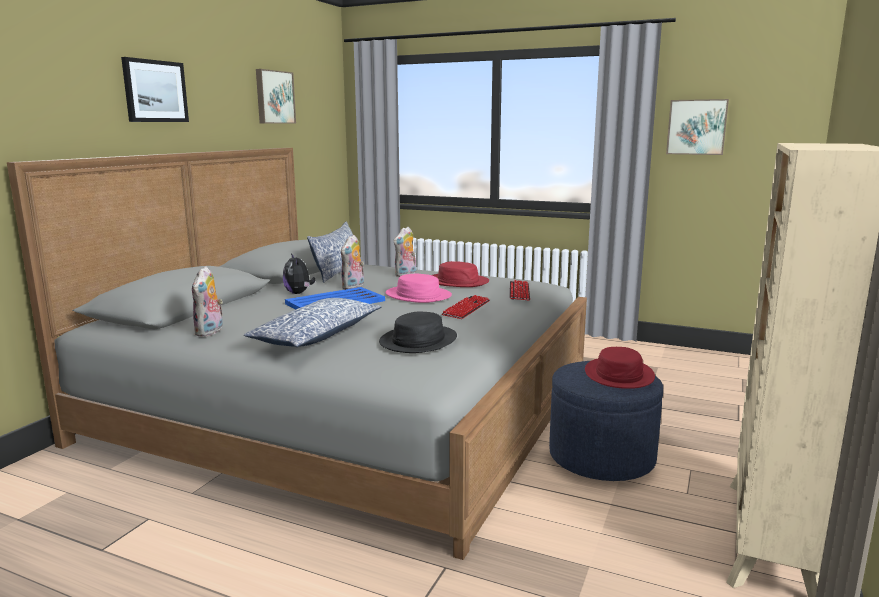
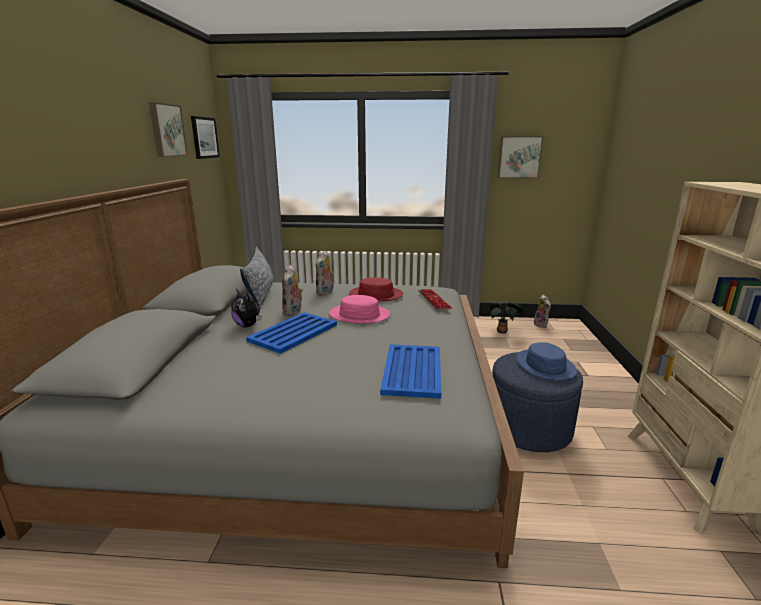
camera: 20 degrees left, 5 degrees up
picture [121,57,189,122] -> picture moved to [191,116,220,159]
plush toy [192,266,224,337] -> plush toy moved to [534,295,551,328]
pillow [244,298,381,347] -> none
black hat [379,312,457,353] -> blue tray [380,344,441,399]
keyboard [442,295,490,319] -> none
red hat [585,347,655,389] -> blue hat [516,342,577,380]
none -> potted plant [489,301,525,334]

